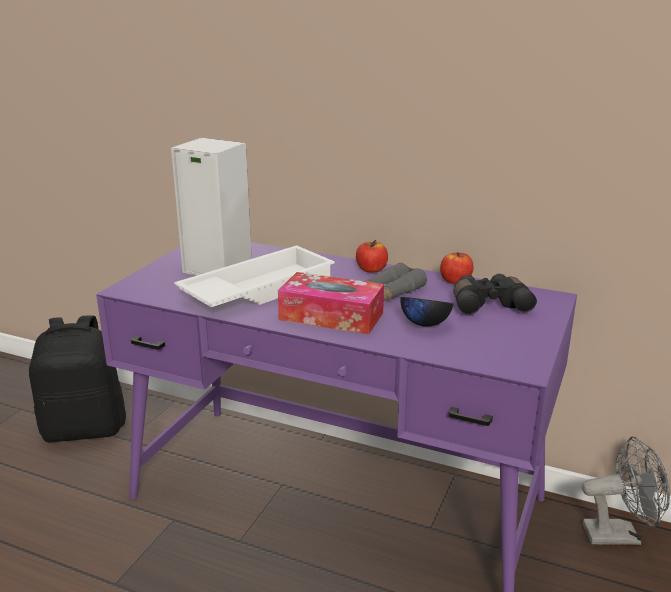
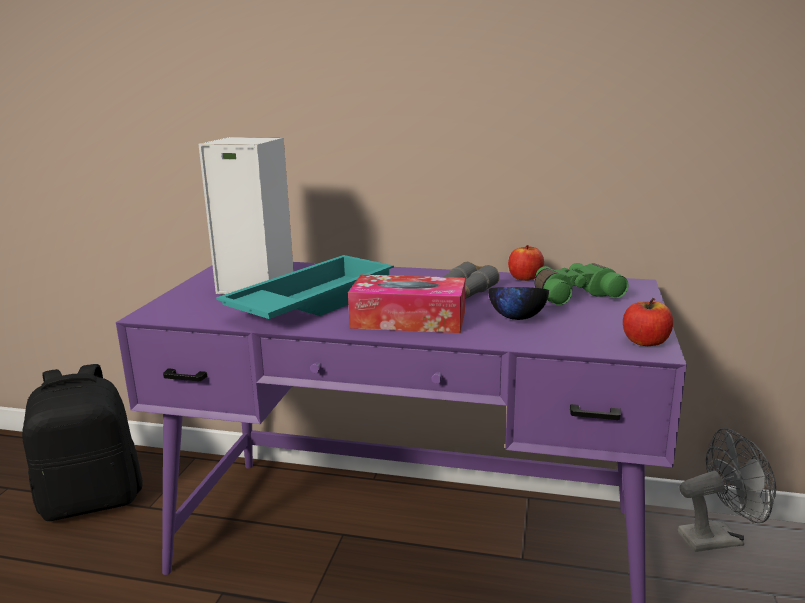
camera: 10 degrees left, 5 degrees down
white tray [174,245,335,307] -> turquoise tray [216,255,394,319]
apple [356,240,388,273] -> apple moved to [623,298,673,346]
black binoculars [454,274,537,315] -> green binoculars [534,263,628,305]

